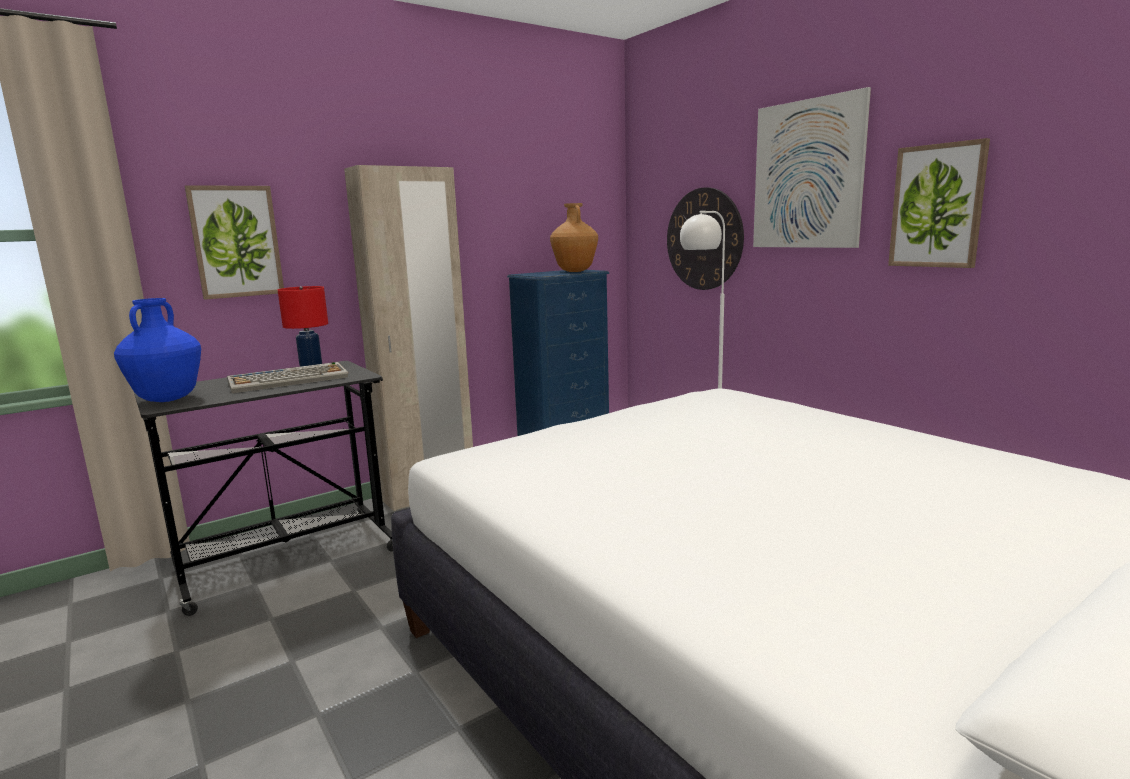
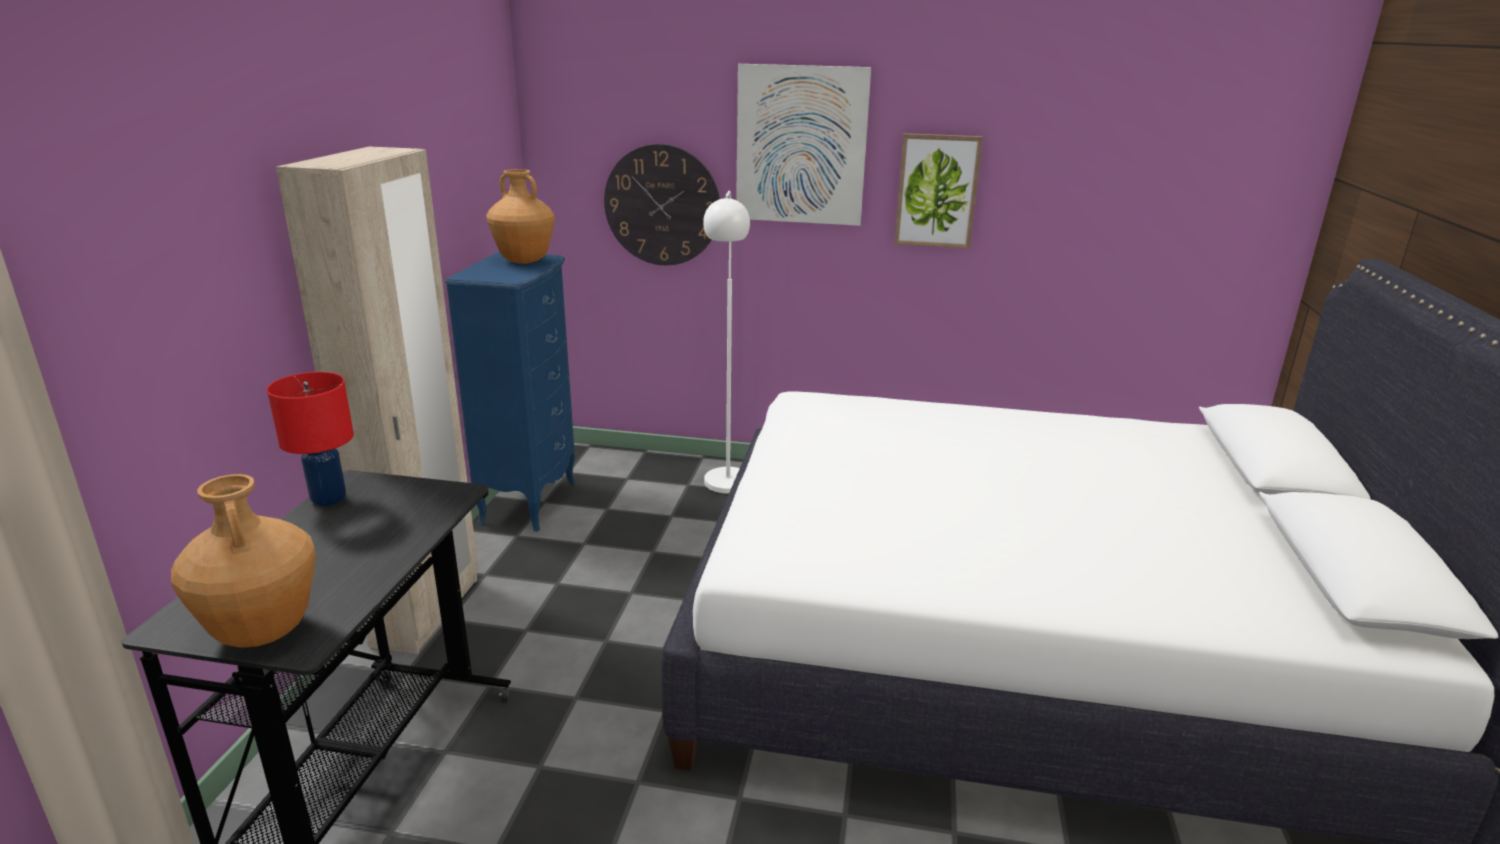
camera: 45 degrees left, 10 degrees up
blue vase [114,298,201,402] -> brown vase [171,474,316,647]
picture [185,185,284,300] -> none
keyboard [227,362,349,393] -> none

